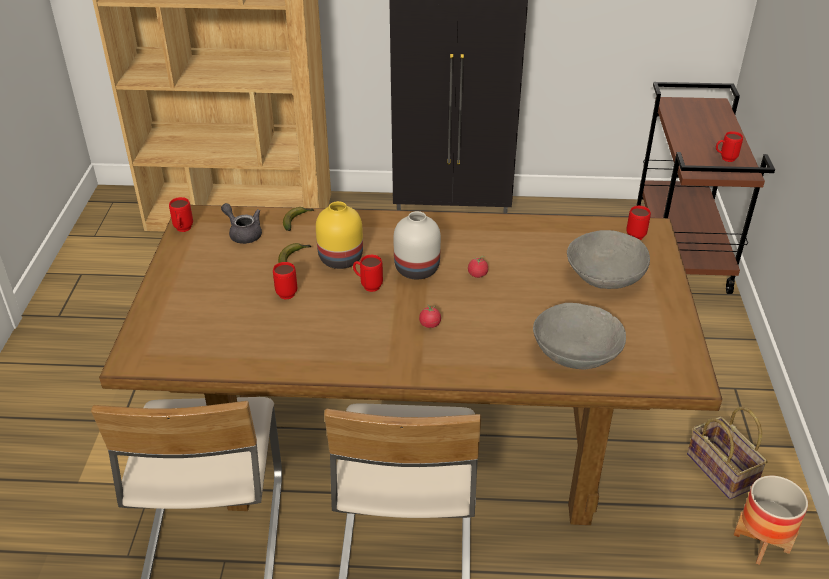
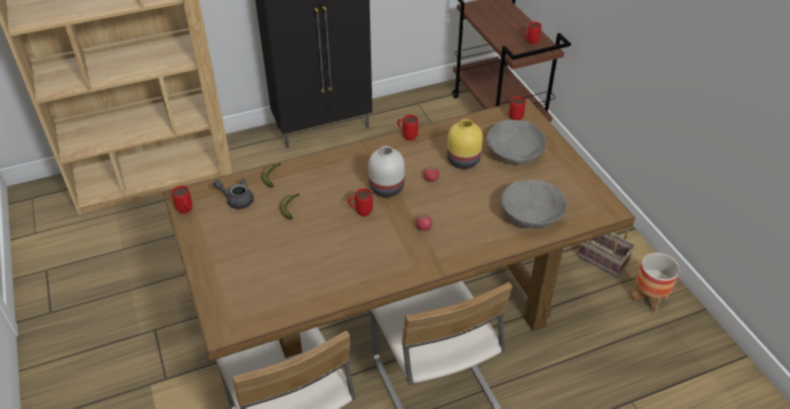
camera: 25 degrees left, 5 degrees up
red mug [273,262,297,300] -> red mug moved to [397,115,418,141]
yellow vase [316,201,363,269] -> yellow vase moved to [447,119,483,169]

